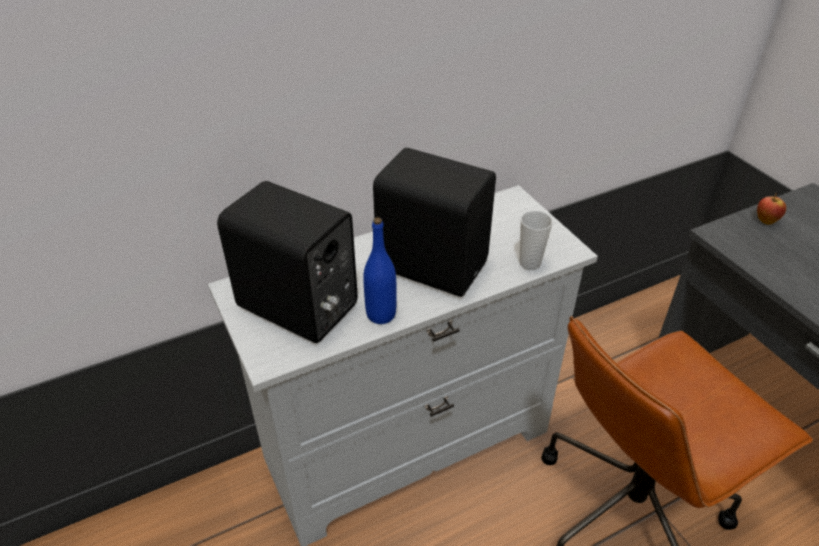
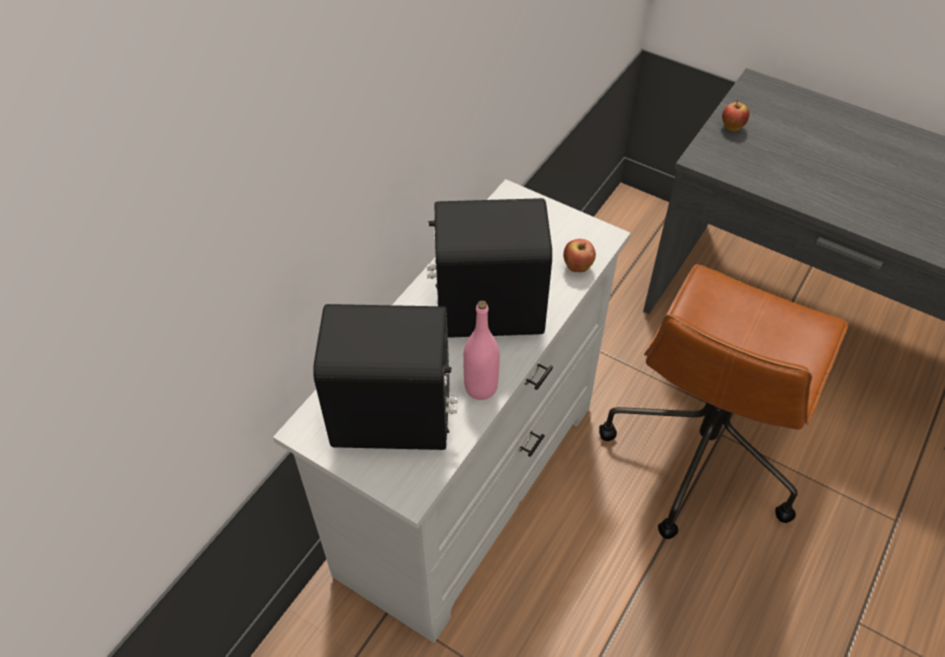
camera: 30 degrees left, 10 degrees up
blue bottle [363,217,397,324] -> pink bottle [463,301,500,400]
cup [520,211,553,270] -> apple [563,239,596,272]

